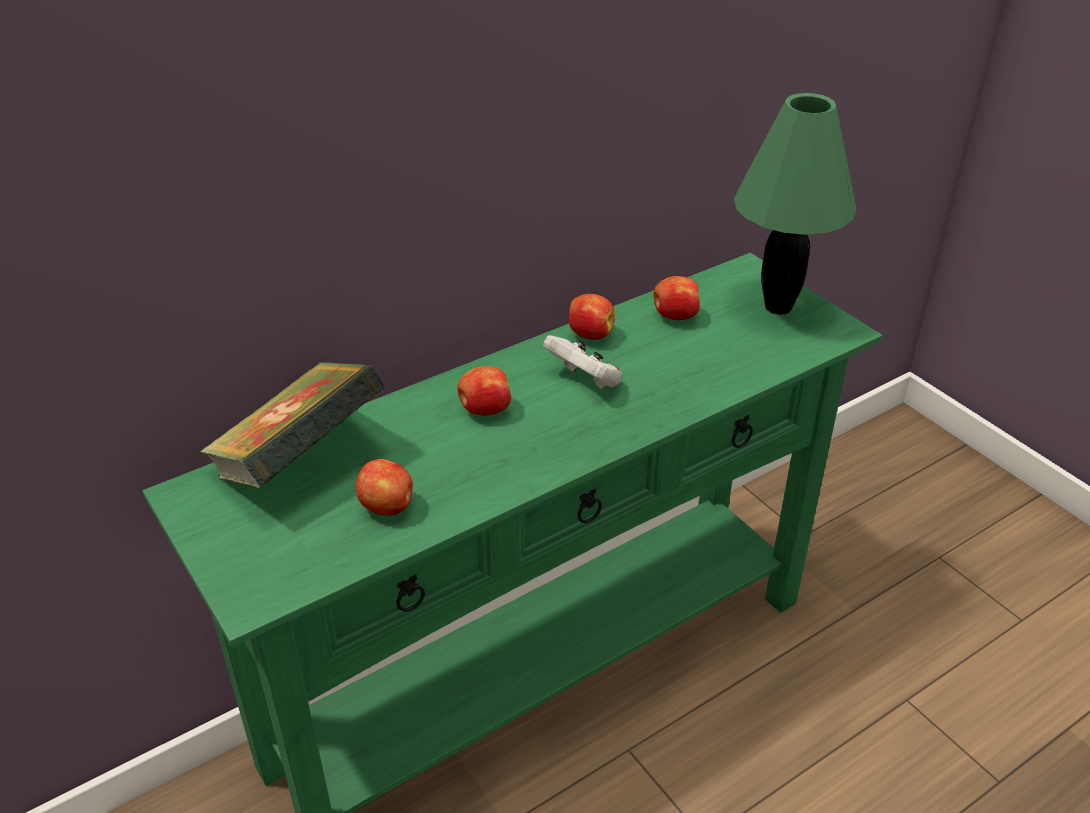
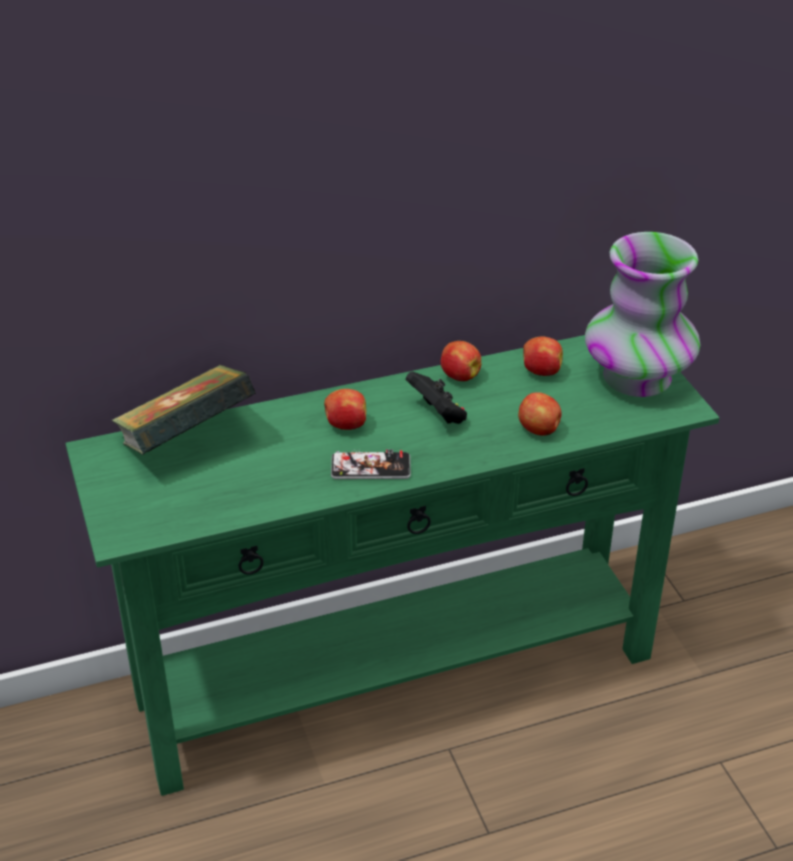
camera: 15 degrees right, 0 degrees up
apple [355,459,413,516] -> apple moved to [518,392,562,436]
white game controller [543,335,622,389] -> black game controller [406,372,467,424]
green table lamp [734,93,856,315] -> vase [585,232,700,397]
none -> phone [331,449,411,479]

